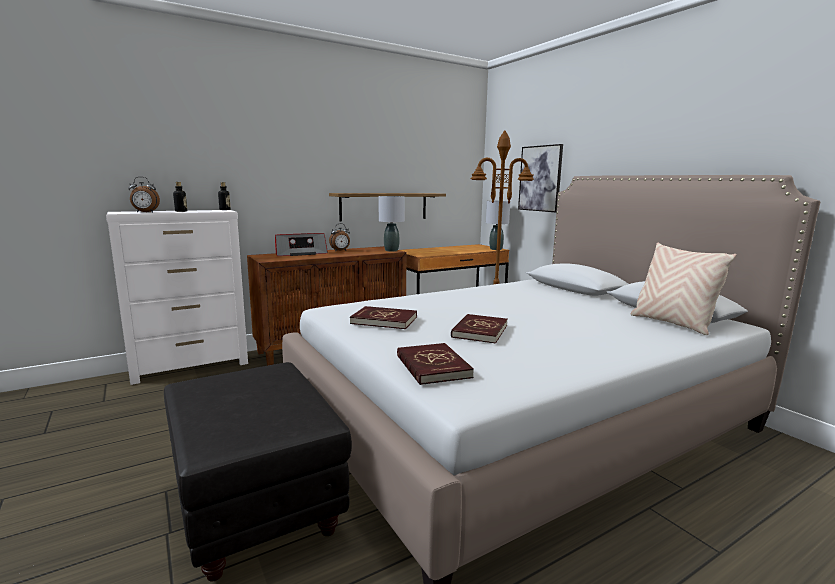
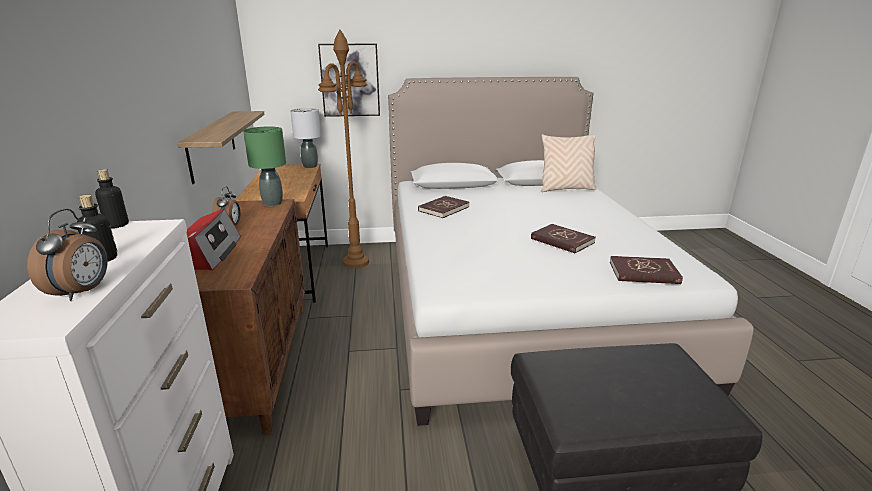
camera: 65 degrees left, 10 degrees up
red book [350,306,417,329] -> red book moved to [418,196,469,218]
grey table lamp [379,196,405,252] -> green table lamp [243,127,286,206]

